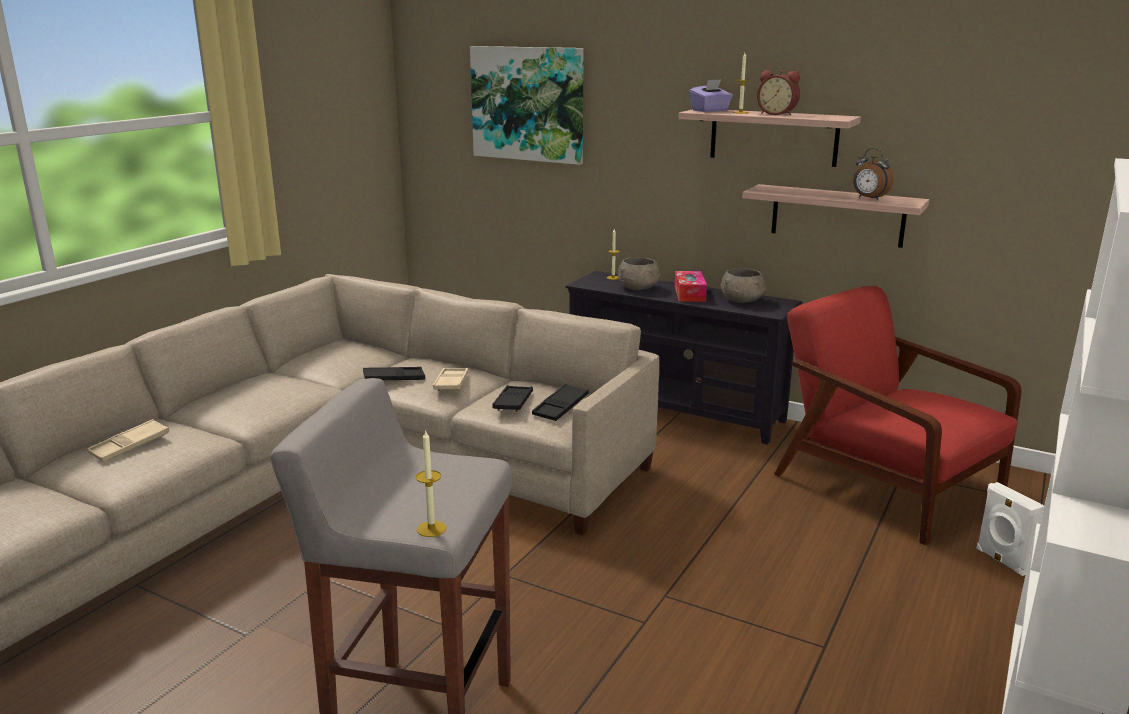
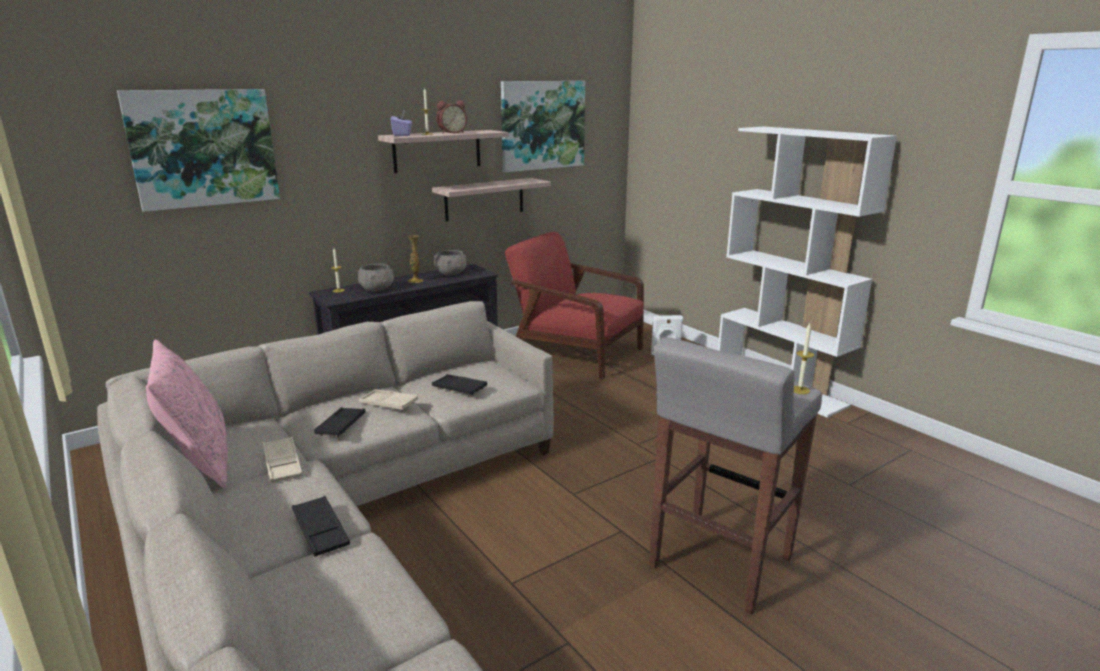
camera: 65 degrees left, 0 degrees up
beige tray [87,419,170,462] -> beige tray moved to [262,437,303,483]
black tray [532,384,589,421] -> black tray moved to [292,496,350,557]
tissue box [675,271,707,302] -> vase [408,235,424,283]
red armchair [774,286,1021,546] -> red armchair turned 45 degrees clockwise [505,232,644,379]
alarm clock [853,148,893,200] -> none
none -> pink pillow [146,339,228,488]
none -> picture [501,81,585,172]

